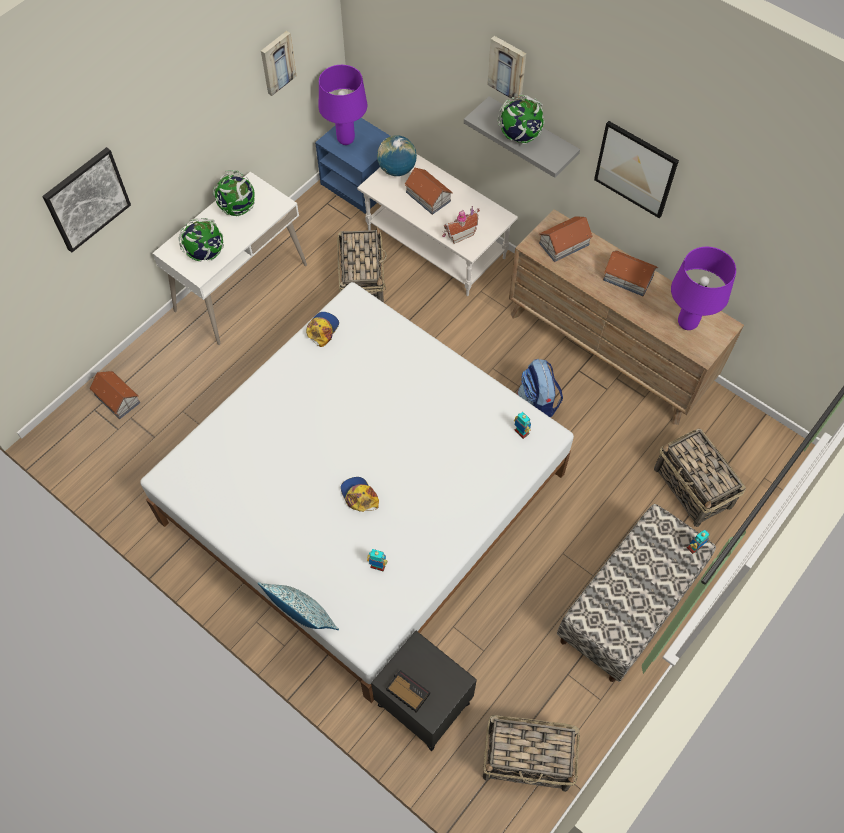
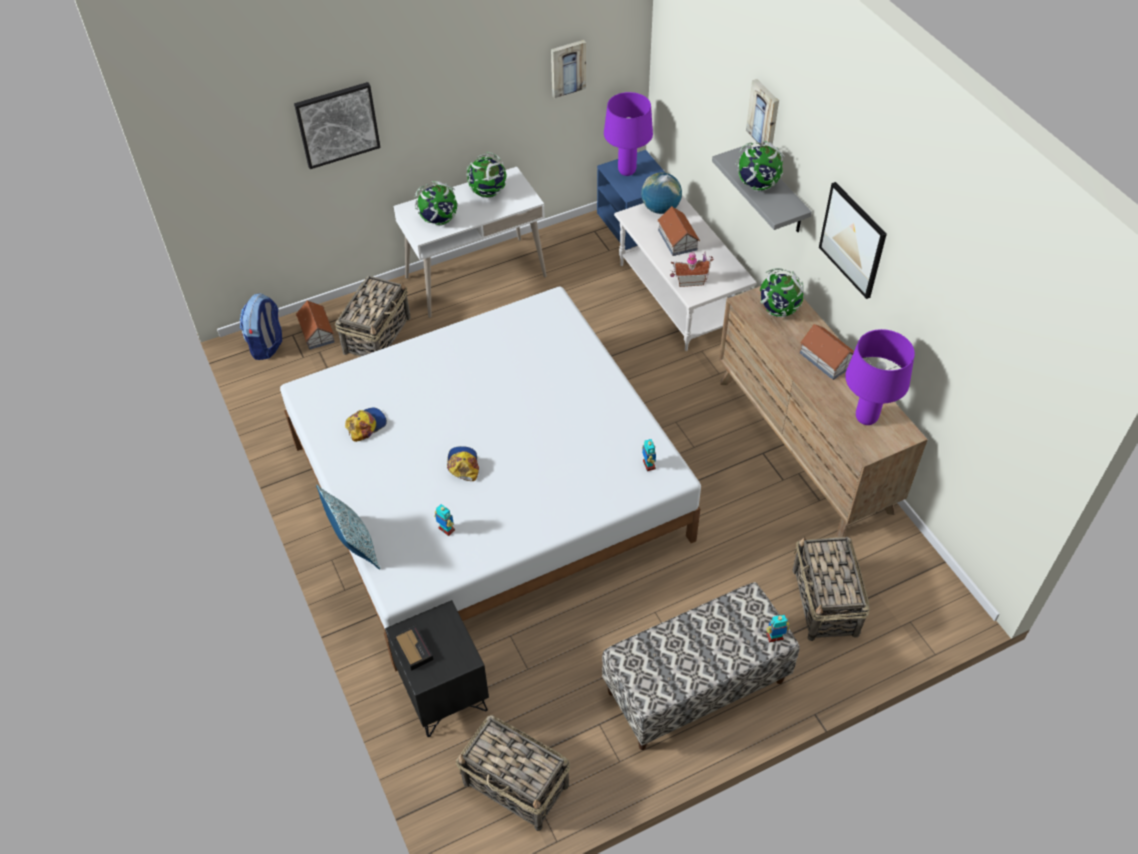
camera: 25 degrees right, 10 degrees down
cap [306,312,339,347] -> cap moved to [345,407,387,442]
basket [337,227,387,303] -> basket moved to [335,276,411,356]
backpack [517,359,563,418] -> backpack moved to [240,293,282,360]
toy house [539,216,593,262] -> globe [760,268,804,317]

